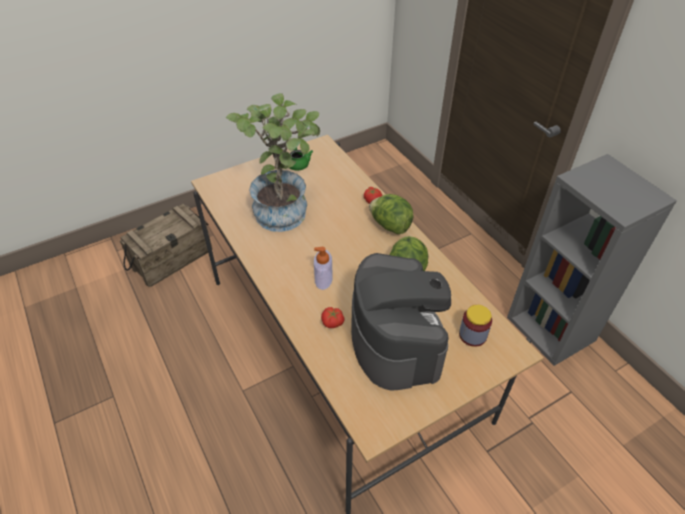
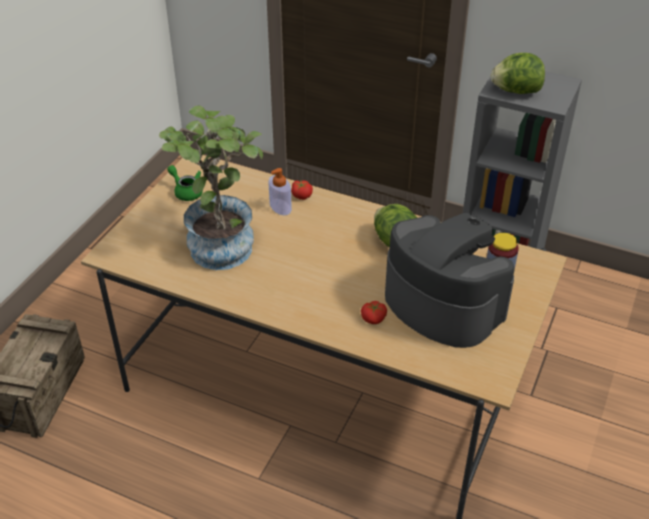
camera: 35 degrees left, 5 degrees down
soap dispenser [314,247,333,290] -> soap dispenser moved to [268,168,292,216]
lettuce [369,194,413,234] -> lettuce moved to [491,53,545,94]

